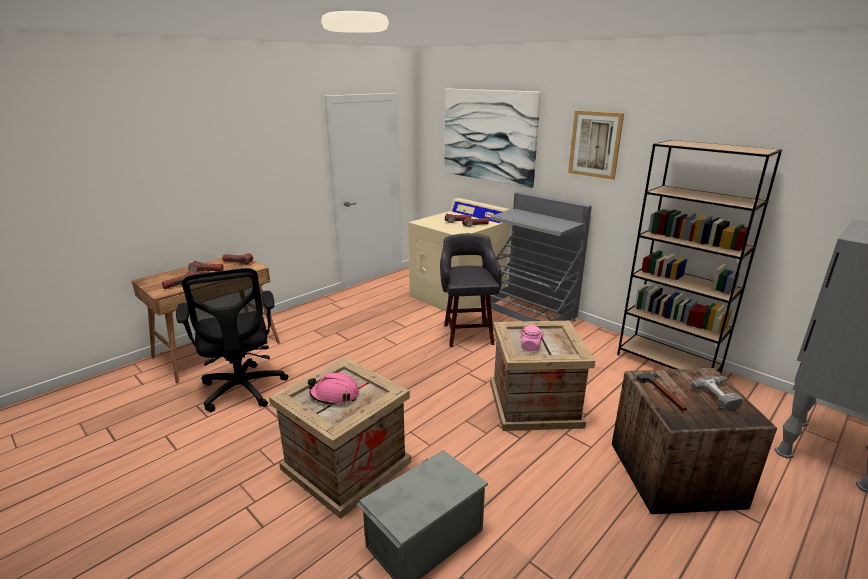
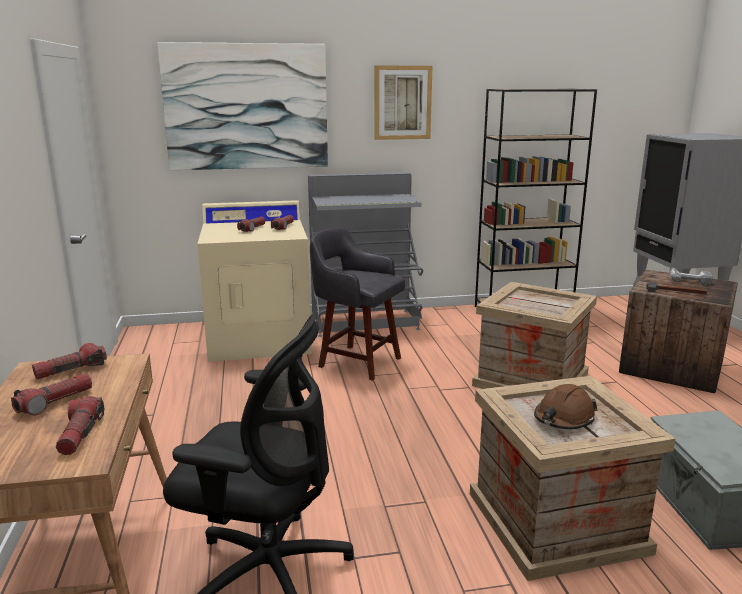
camera: 55 degrees left, 5 degrees down
pink hard hat [308,373,359,406] -> brown hard hat [534,384,598,429]
pink jar [520,325,544,351] -> none

